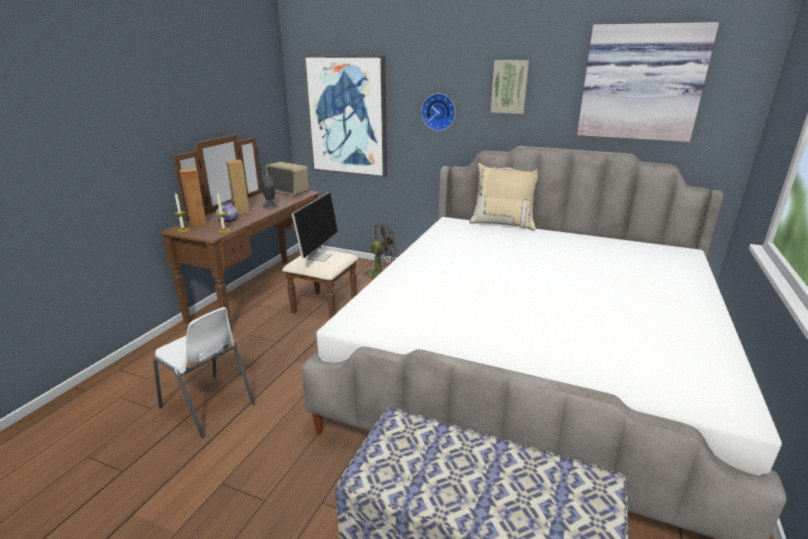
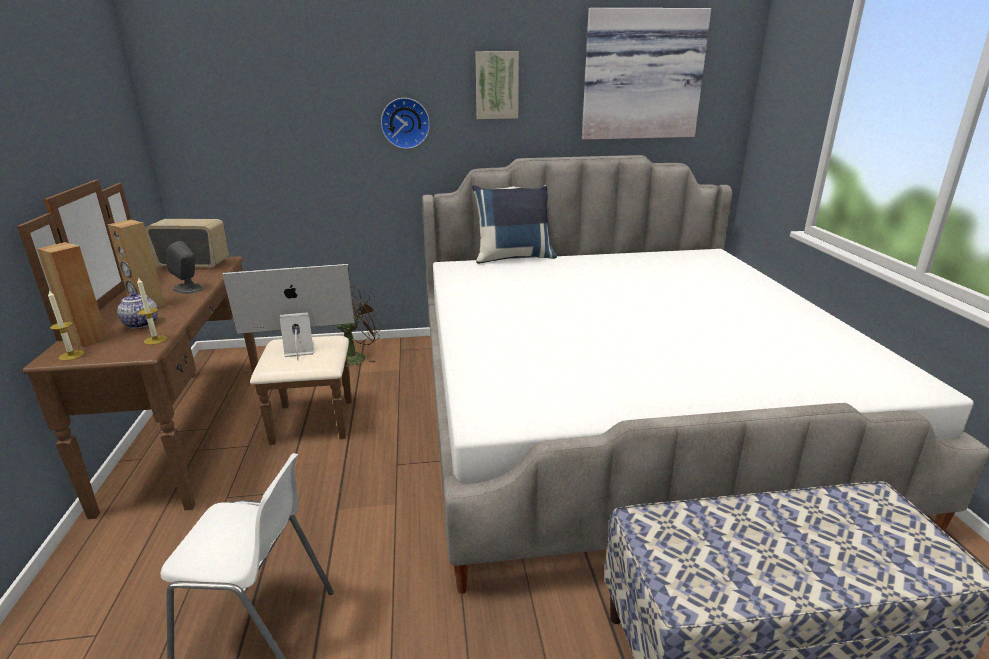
camera: 30 degrees left, 0 degrees up
monitor [292,192,338,262] -> monitor turned 90 degrees counterclockwise [223,264,355,360]
picture [304,56,387,177] -> none
beige pillow [469,163,538,230] -> blue pillow [472,184,557,264]

